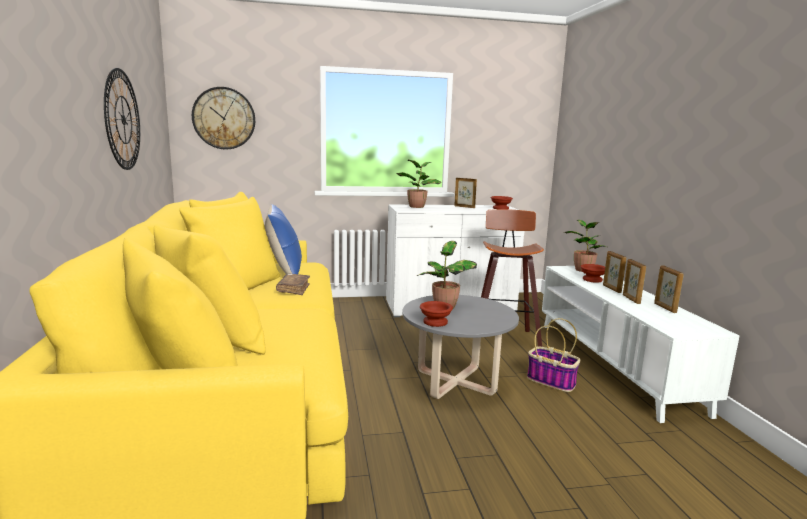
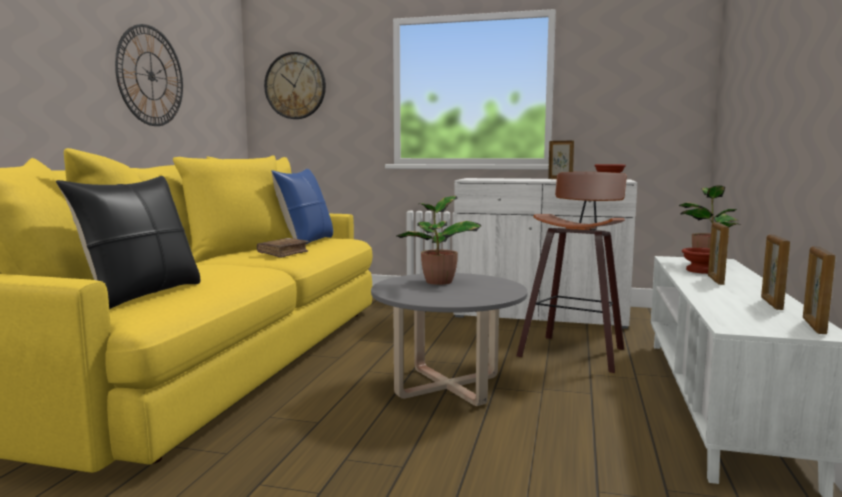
camera: 25 degrees right, 5 degrees down
potted plant [397,160,441,208] -> none
brown bowl [420,301,453,327] -> none
basket [527,318,580,392] -> none
picture frame [623,259,646,304] -> picture frame moved to [803,246,835,334]
none -> black pillow [56,176,201,309]

